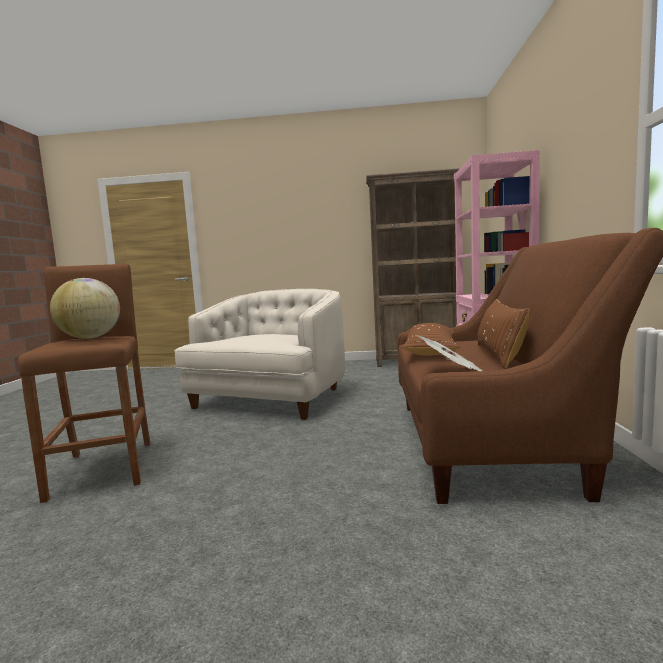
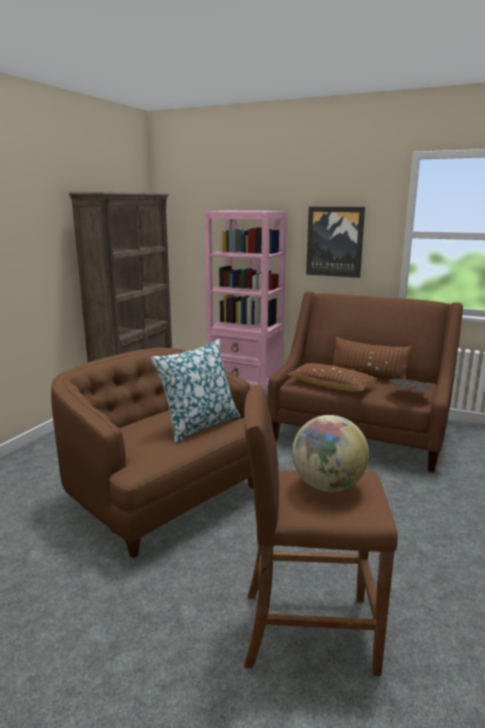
camera: 70 degrees left, 10 degrees up
white armchair [174,289,345,420] -> brown armchair [51,348,253,558]
none -> pillow [151,339,240,444]
none -> picture [306,207,365,278]

